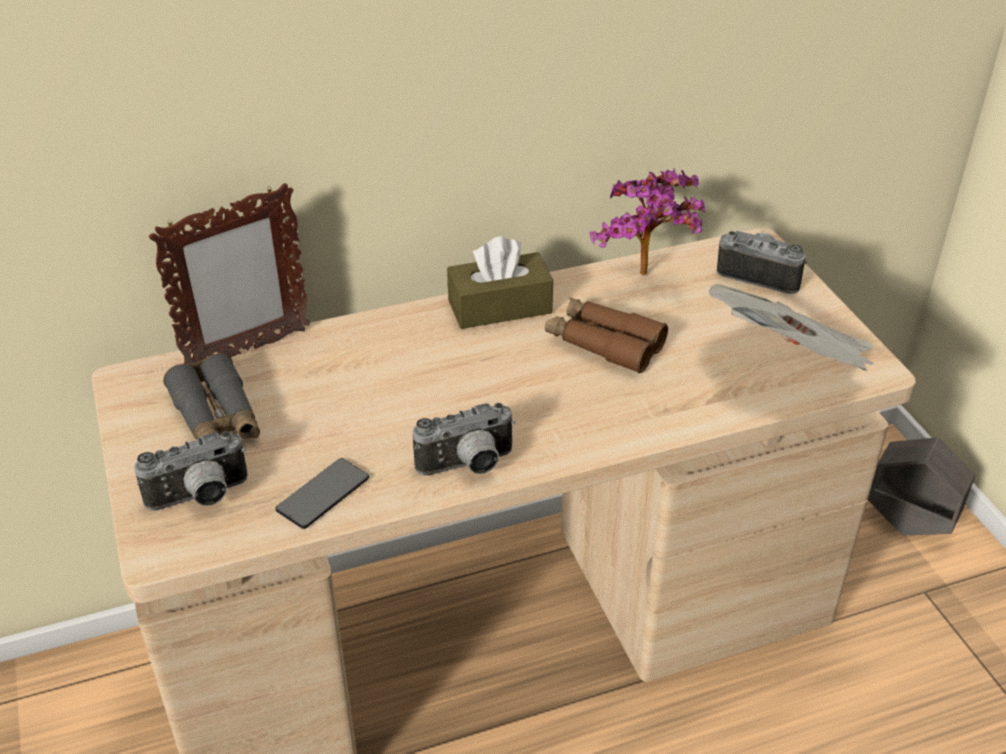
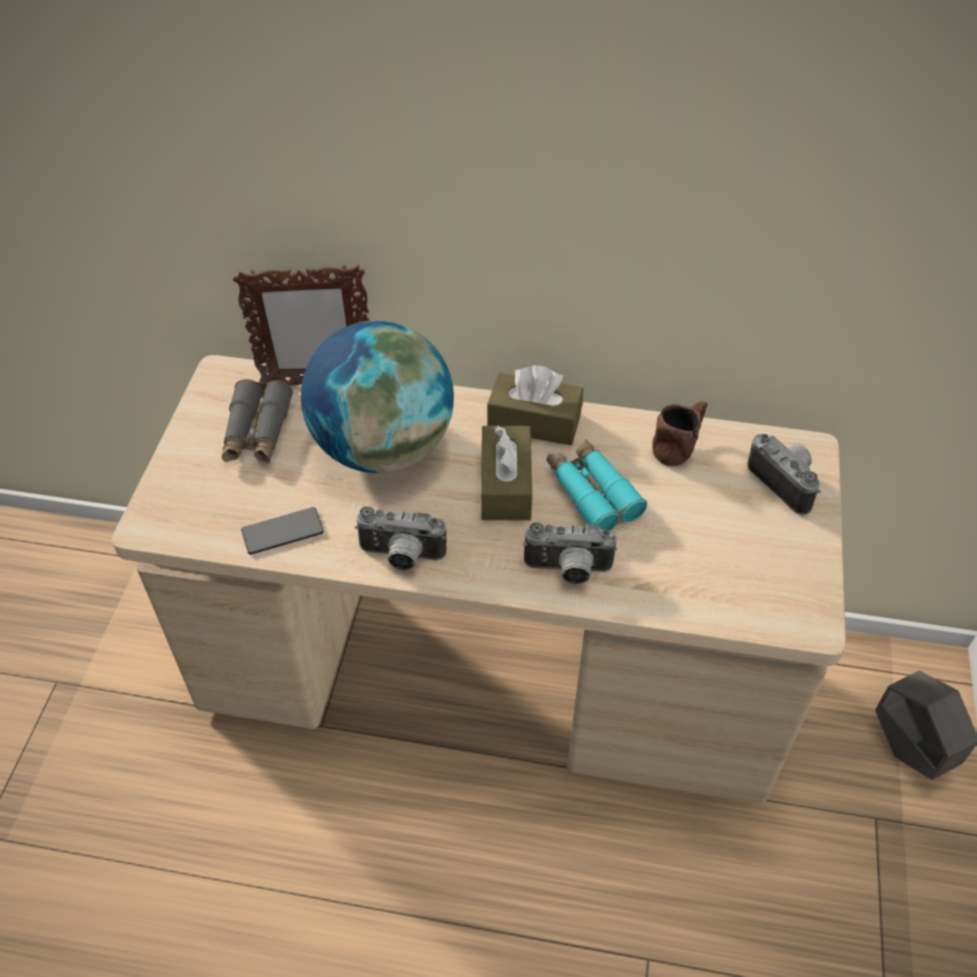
camera: 30 degrees right, 10 degrees up
camera [134,431,247,511] -> camera moved to [523,522,617,585]
brown binoculars [545,297,668,373] -> turquoise binoculars [547,439,647,531]
potted plant [590,168,706,276] -> brown mug [652,401,707,466]
newspaper [709,284,873,371] -> none
none -> globe [301,320,454,473]
none -> brown tissue box [481,425,532,520]

